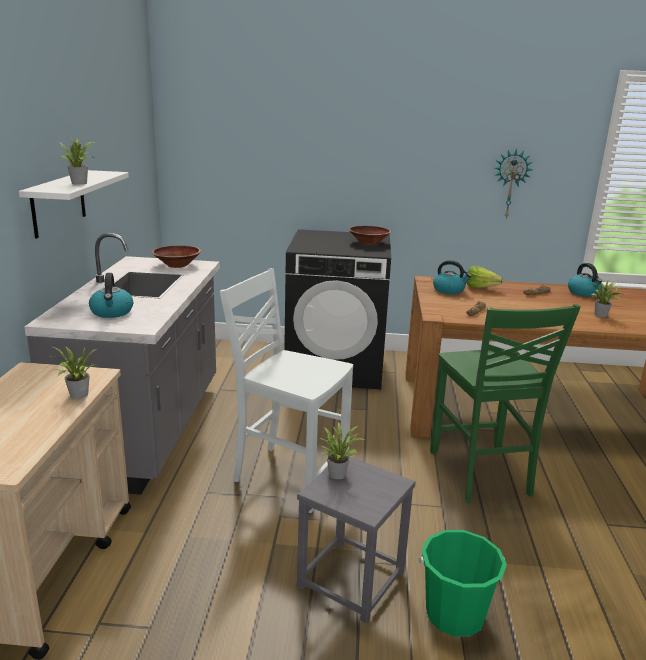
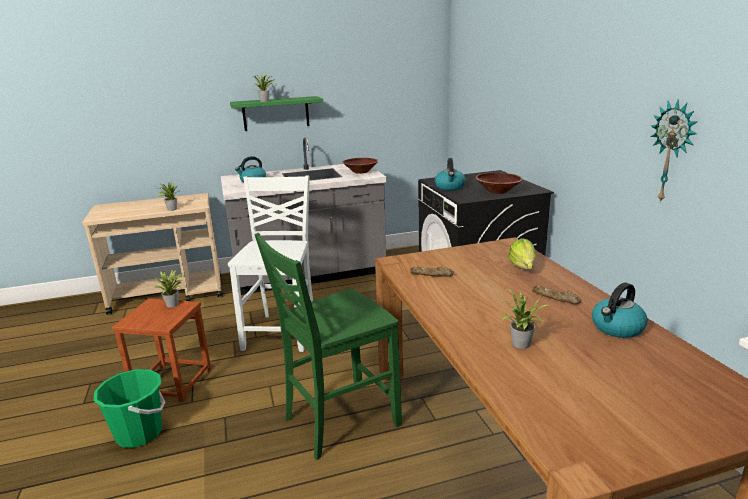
camera: 70 degrees right, 0 degrees up
white shelf [18,170,129,239] -> green shelf [230,96,323,131]
grey stool [297,457,415,623] -> brown stool [112,299,211,402]
kettle [433,260,472,294] -> kettle moved to [435,158,466,190]

